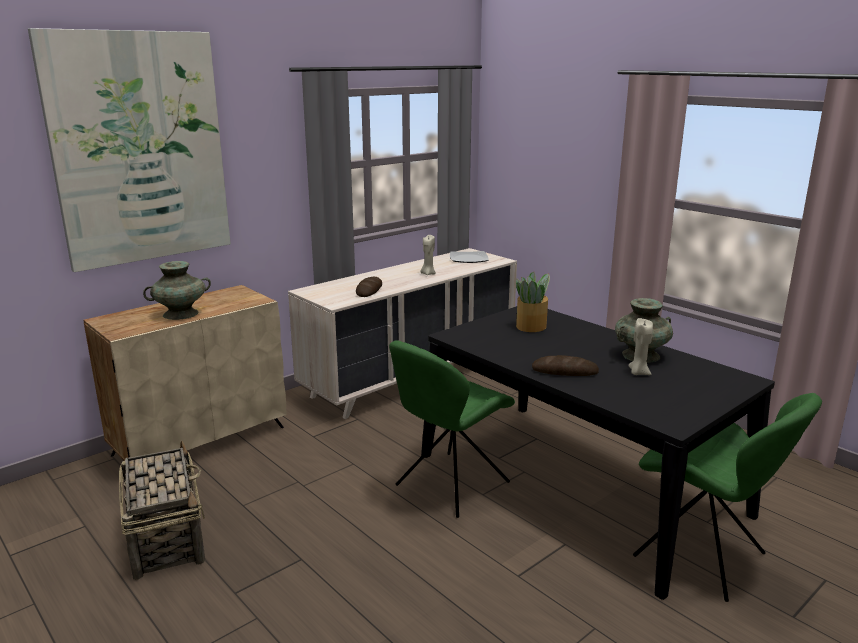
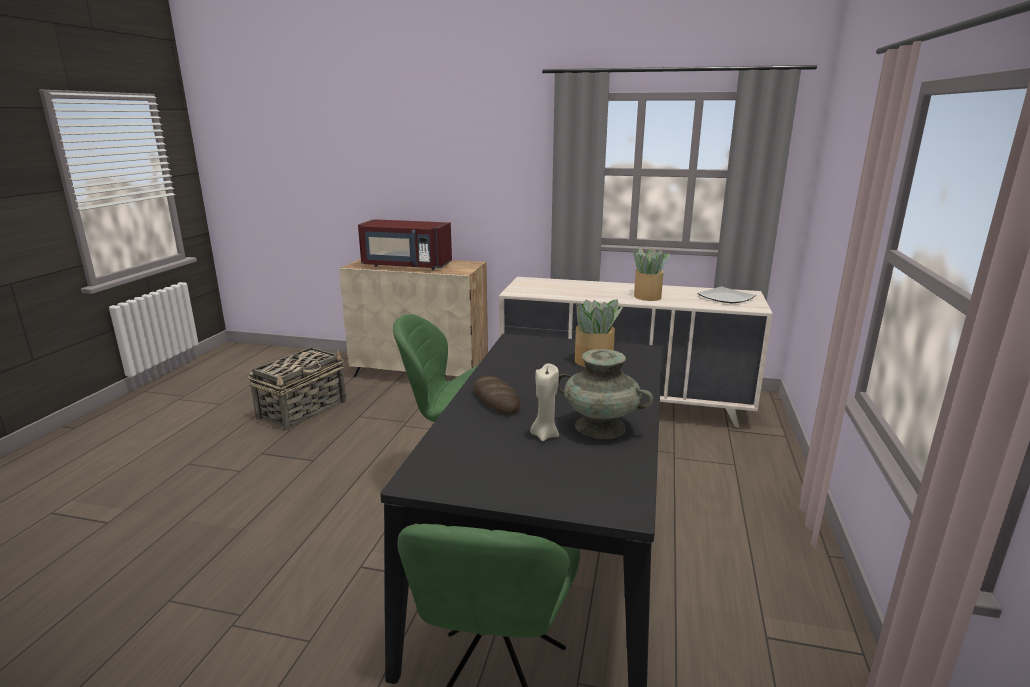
camera: 55 degrees right, 0 degrees up
picture [28,28,231,272] -> none
turquoise vase [143,261,211,320] -> red microwave [358,219,452,270]
bread [356,276,382,297] -> none
beige candle [420,235,436,275] -> potted plant [633,248,670,301]

